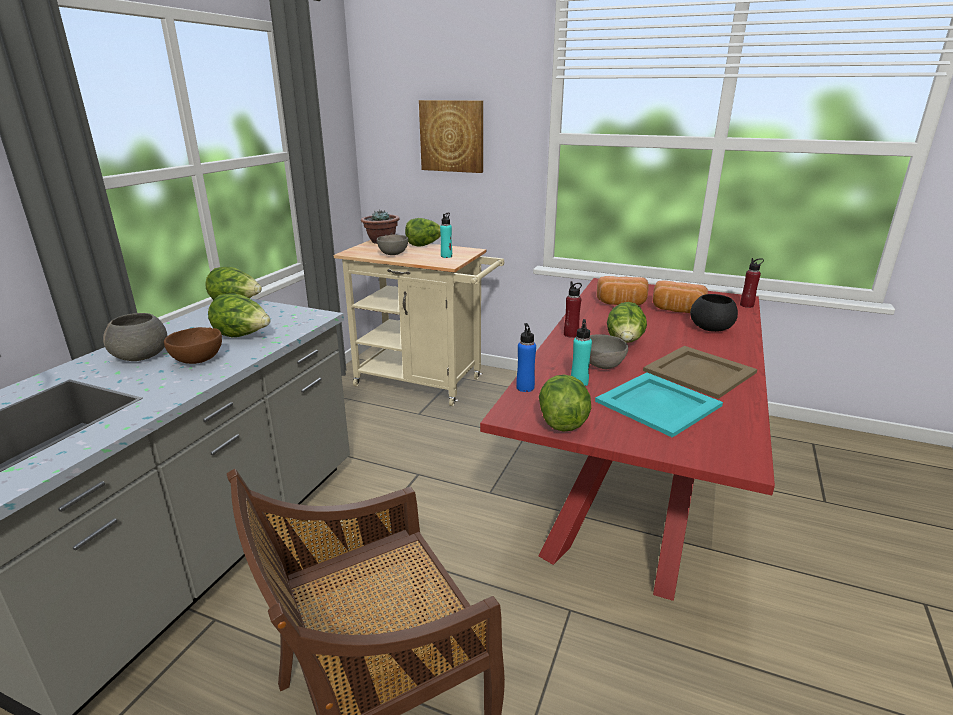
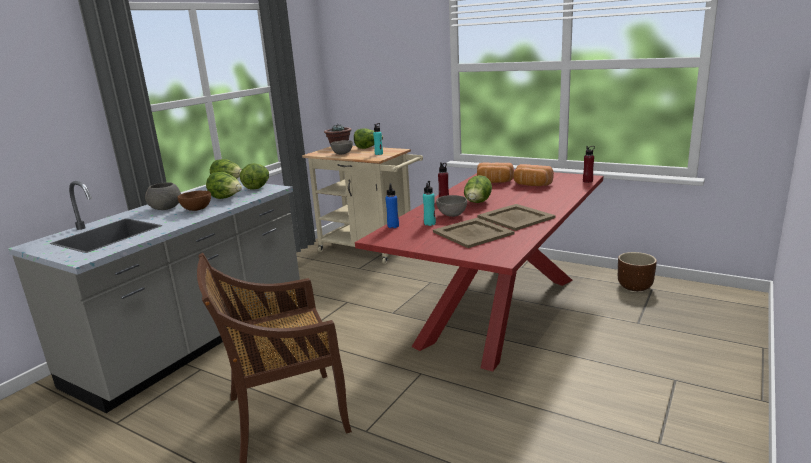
camera: 10 degrees right, 5 degrees down
picture [419,100,483,173] -> none
lettuce [539,375,591,432] -> lettuce moved to [240,163,269,190]
turquoise tray [595,373,723,438] -> beige tray [433,218,515,248]
black bowl [690,294,738,332] -> none
none -> brown planter [618,252,657,291]

